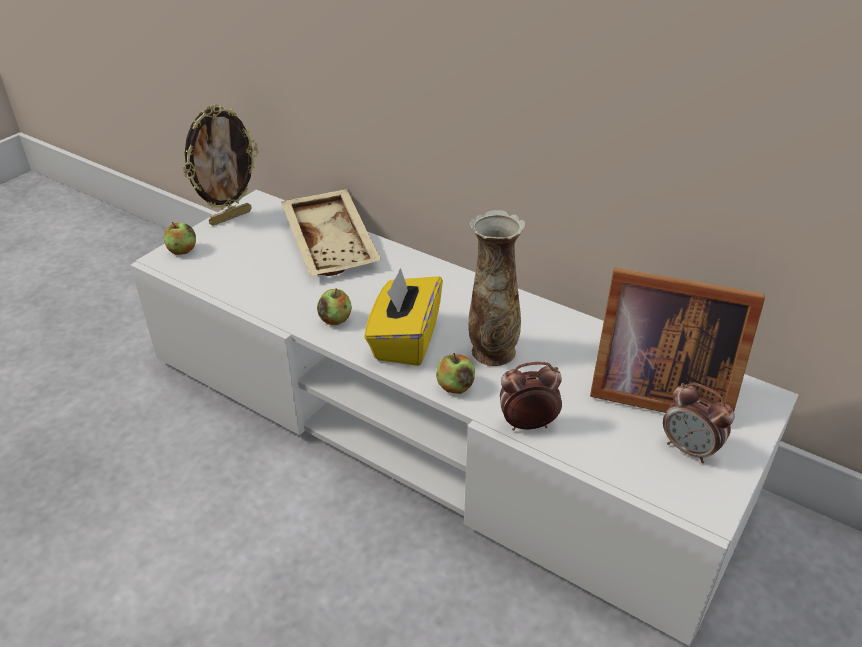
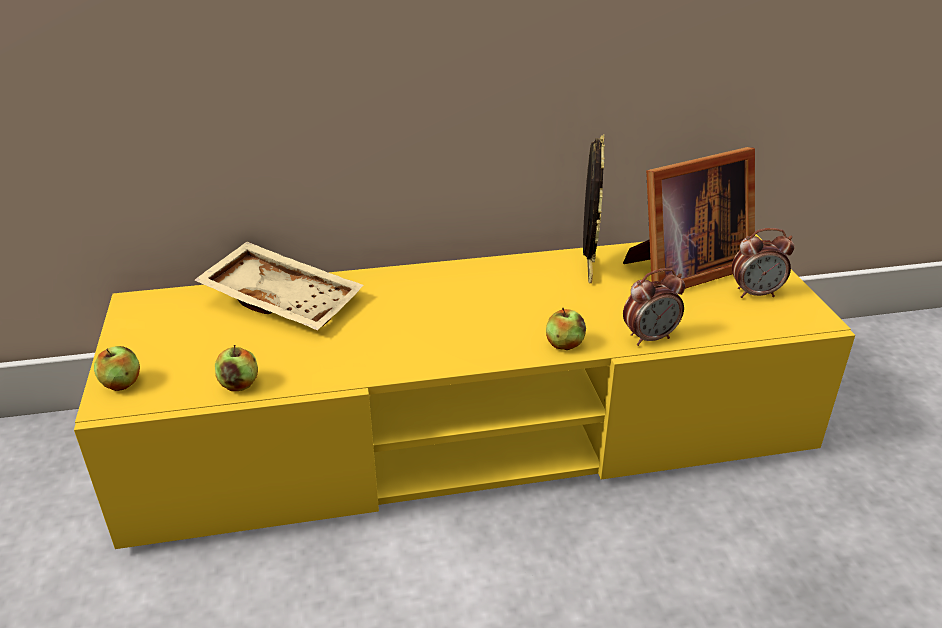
camera: 45 degrees left, 5 degrees down
white tv stand [130,190,799,646] -> yellow tv stand [74,234,855,549]
picture frame [183,104,258,226] -> picture frame moved to [583,134,605,283]
apple [317,288,352,325] -> apple moved to [215,345,258,391]
yellow tissue box [364,268,443,366] -> none
vase [468,210,525,366] -> none
alarm clock [500,362,562,431] -> alarm clock turned 150 degrees counterclockwise [623,268,685,346]

